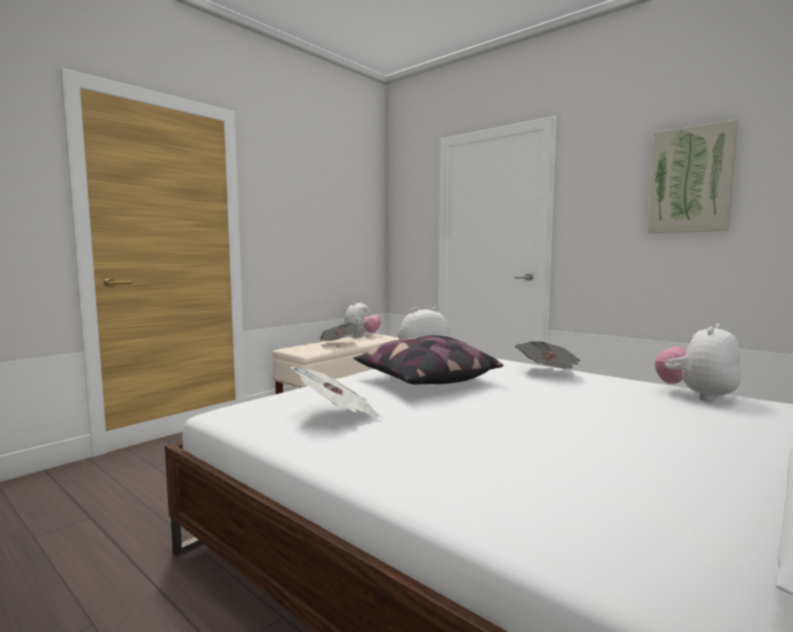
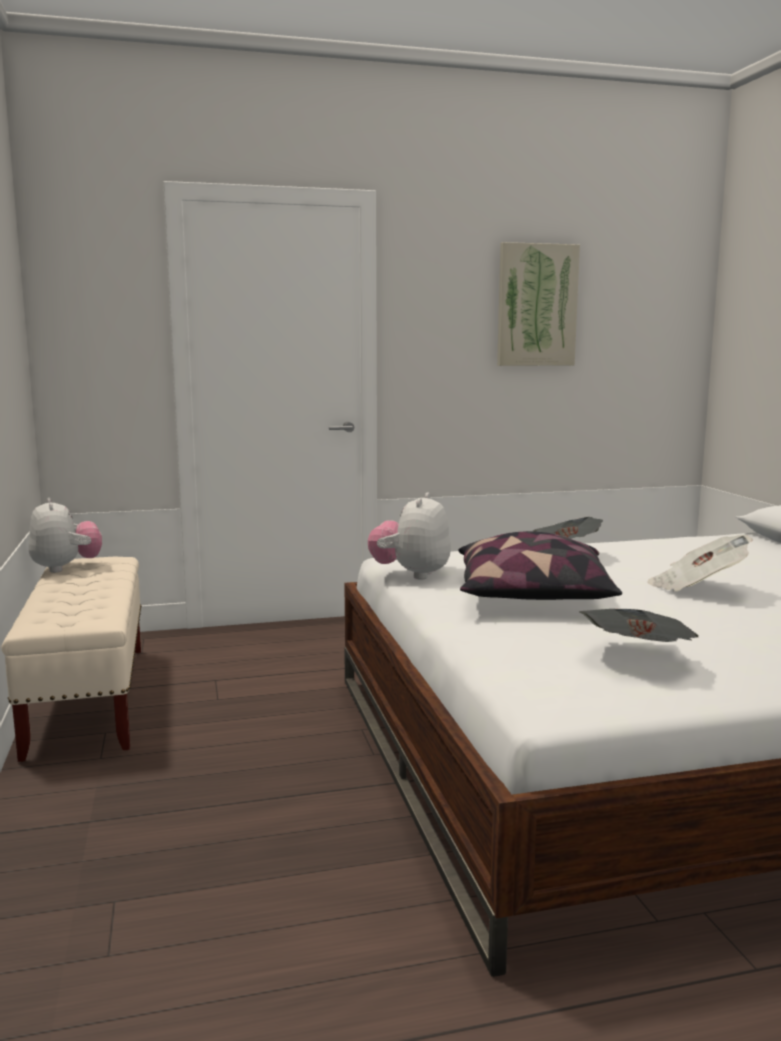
camera: 55 degrees left, 5 degrees up
newspaper [320,323,358,341] -> newspaper moved to [647,535,753,591]
plush toy [655,324,741,402] -> none

